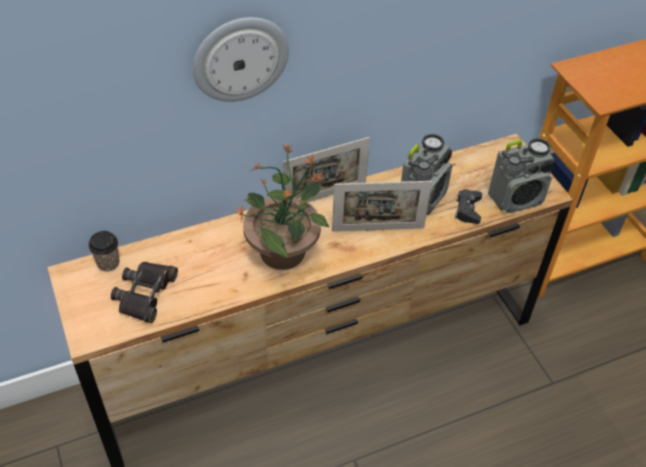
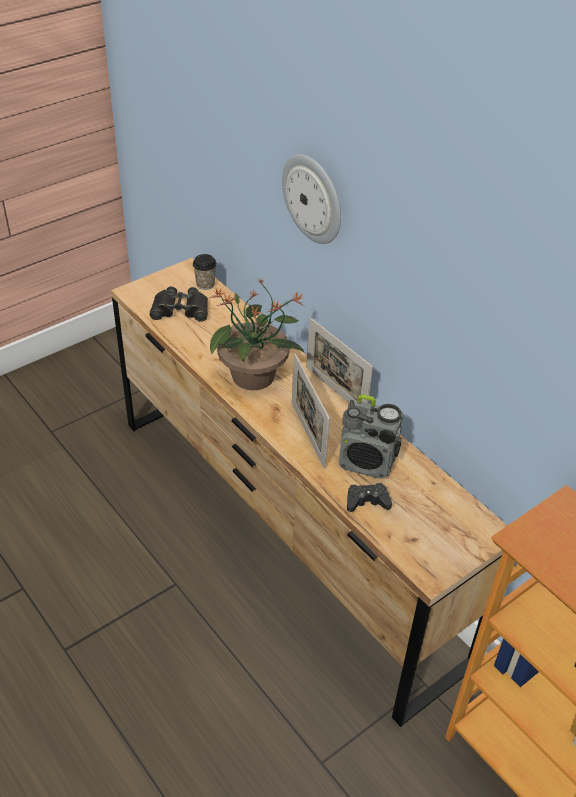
camera: 75 degrees right, 5 degrees down
radio [488,138,555,213] -> none

